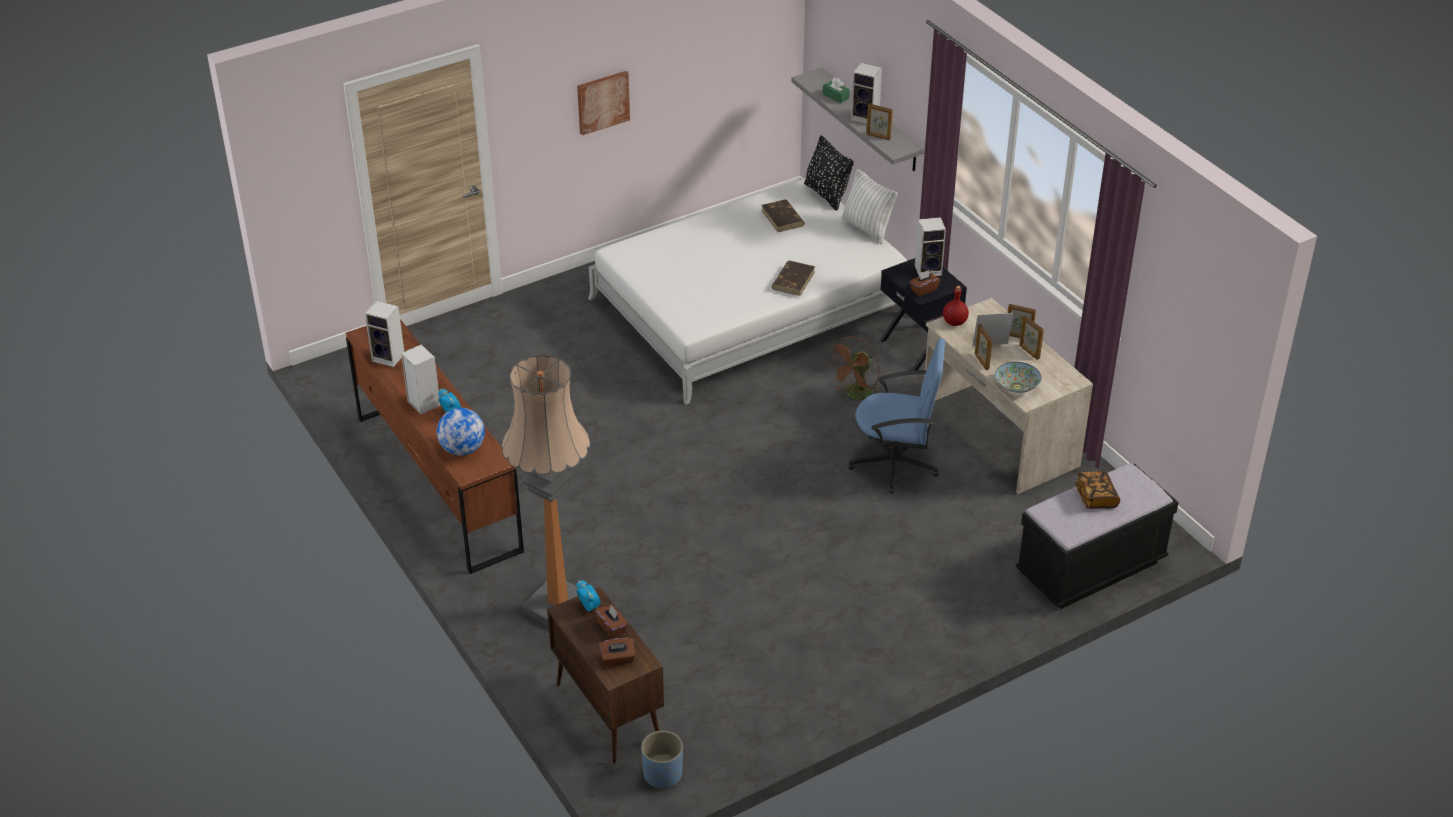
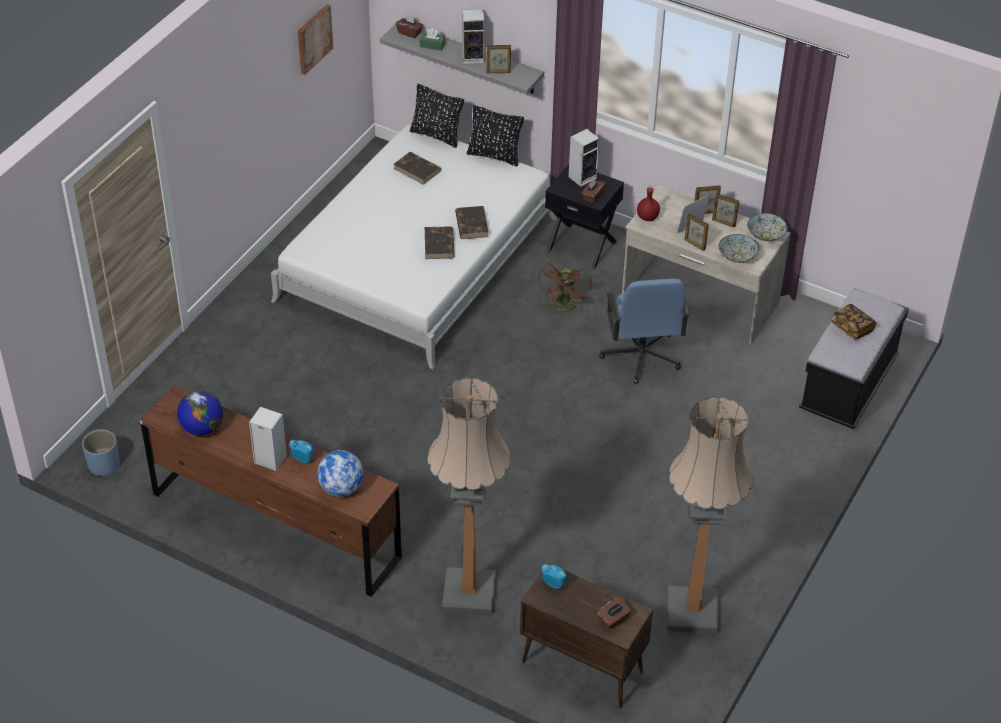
camera: 30 degrees left, 5 degrees up
speaker [365,301,404,367] -> globe [177,390,223,436]
picture [577,71,630,135] -> picture moved to [298,4,333,75]
brown tissue box [595,605,628,638] -> brown tissue box moved to [396,15,423,38]
blue planter [641,731,683,789] -> blue planter moved to [82,429,120,476]
white pillow [841,169,898,244] -> black pillow [467,105,524,166]
blue office chair [848,338,945,494] -> blue office chair turned 105 degrees clockwise [600,279,689,384]
none -> brown book [425,227,454,259]
none -> floor lamp [667,396,753,634]
none -> bowl [747,213,788,241]

